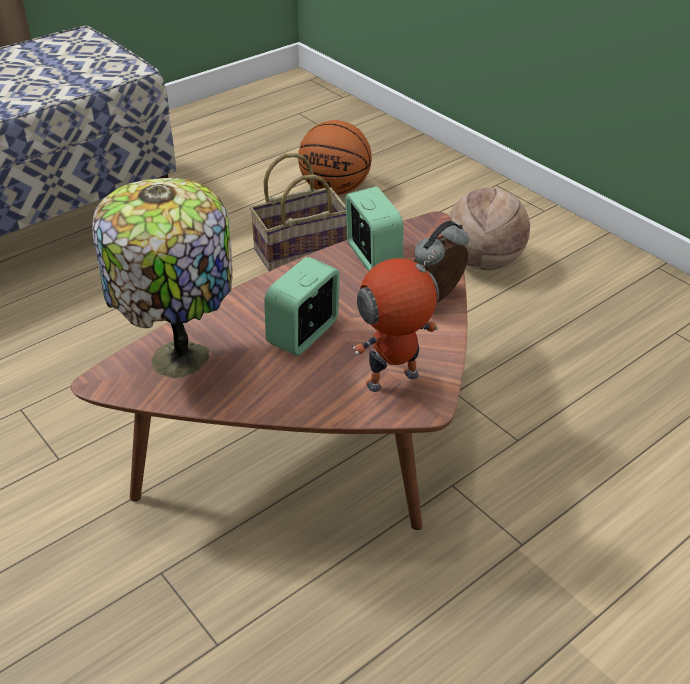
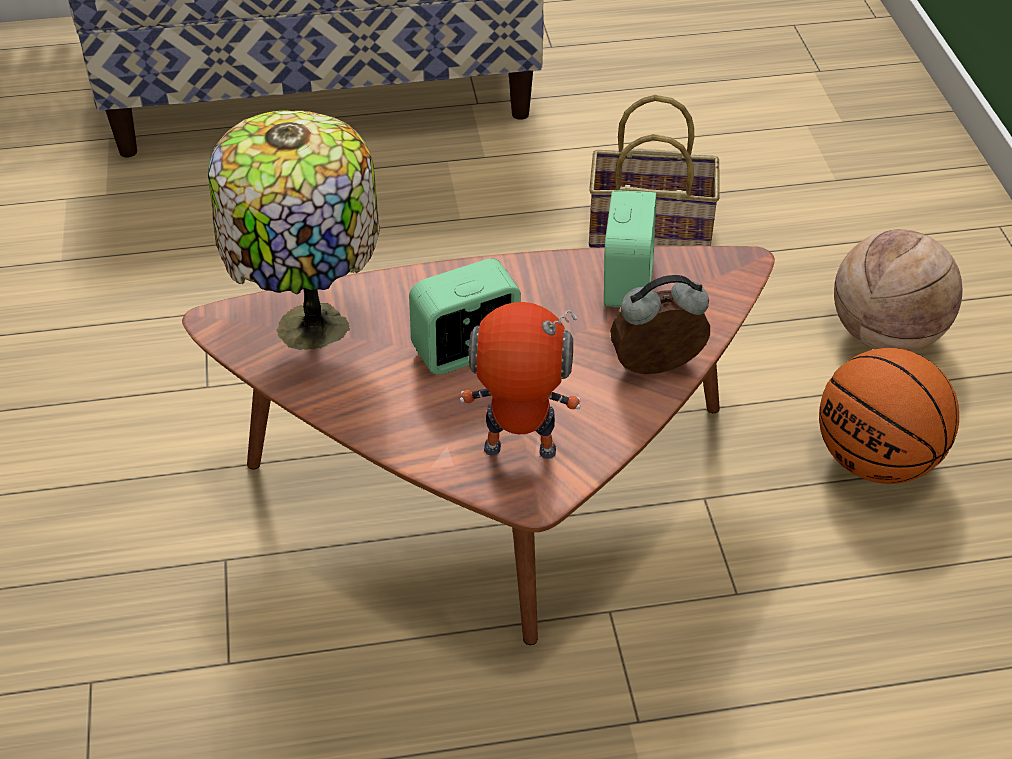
camera: 30 degrees right, 5 degrees up
basketball [298,120,372,195] -> basketball moved to [819,348,959,484]

